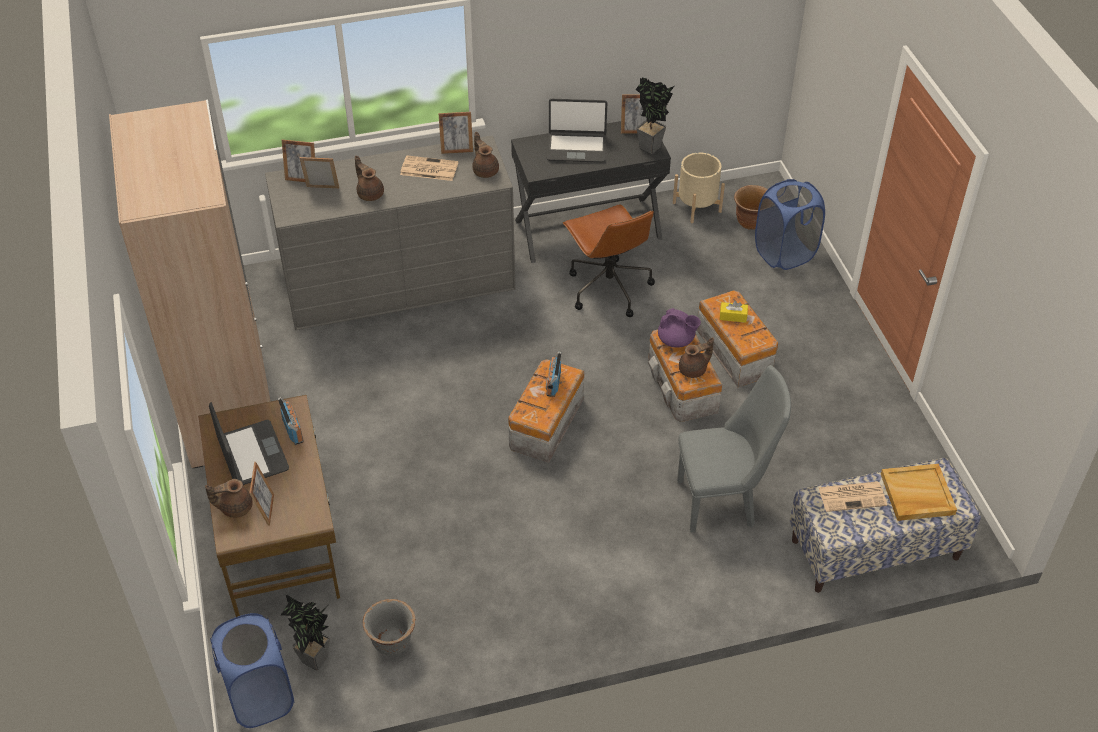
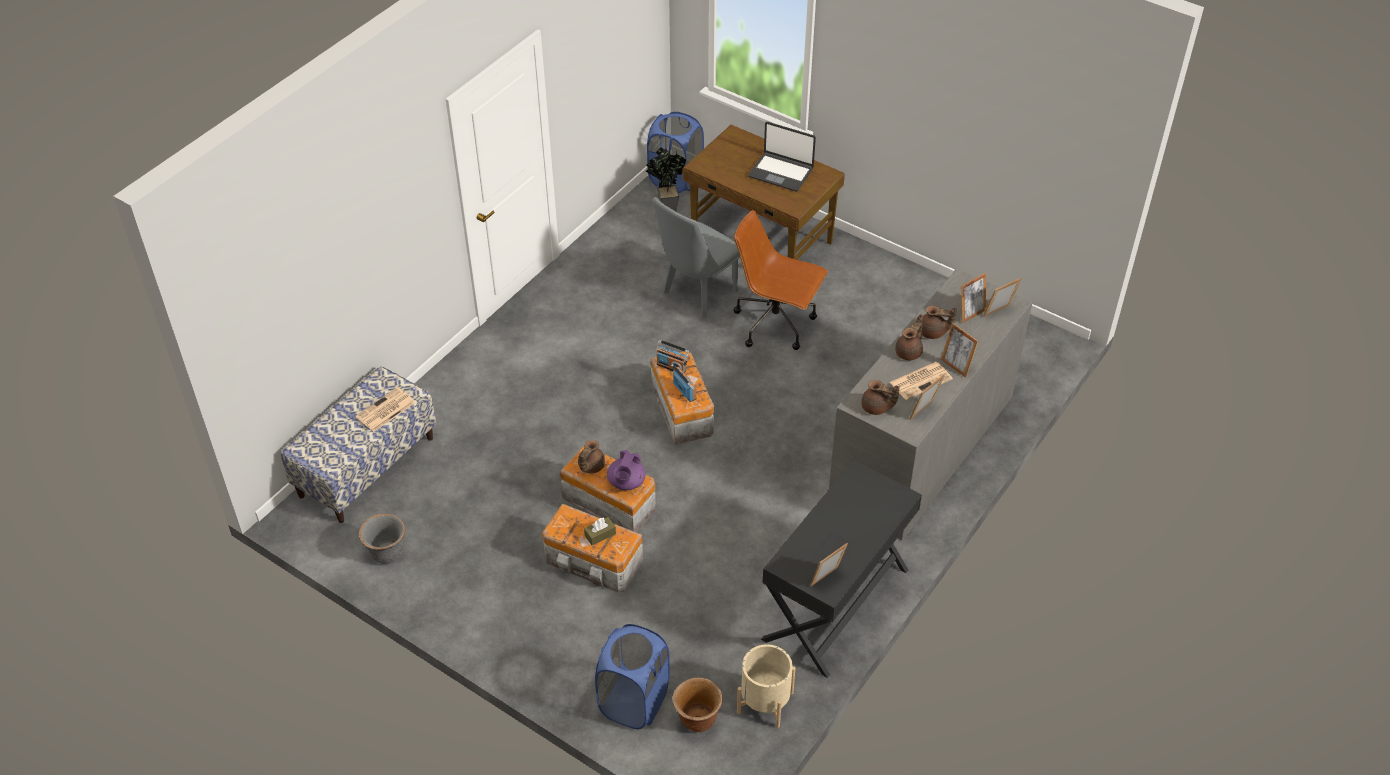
camera: 140 degrees right, 0 degrees up
beige wardrobe [109,99,271,468] -> none
brown teapot [205,479,253,518] -> brown teapot moved to [895,314,923,360]
picture frame [249,462,274,526] -> picture frame moved to [941,323,978,378]
radio [278,397,304,445] -> radio moved to [656,340,689,373]
grey planter [363,599,416,656] -> grey planter moved to [359,514,405,564]
laptop [547,99,607,163] -> none
brown office chair [563,204,655,317] -> brown office chair moved to [734,210,828,350]
potted plant [636,78,674,154] -> none
purple teapot [658,308,701,348] -> purple teapot turned 60 degrees counterclockwise [607,450,645,490]
grey chair [677,365,791,532] -> grey chair moved to [653,197,740,318]
yellow tissue box [720,301,748,323] -> brown tissue box [584,517,616,545]
beige tray [881,464,957,521] -> none

